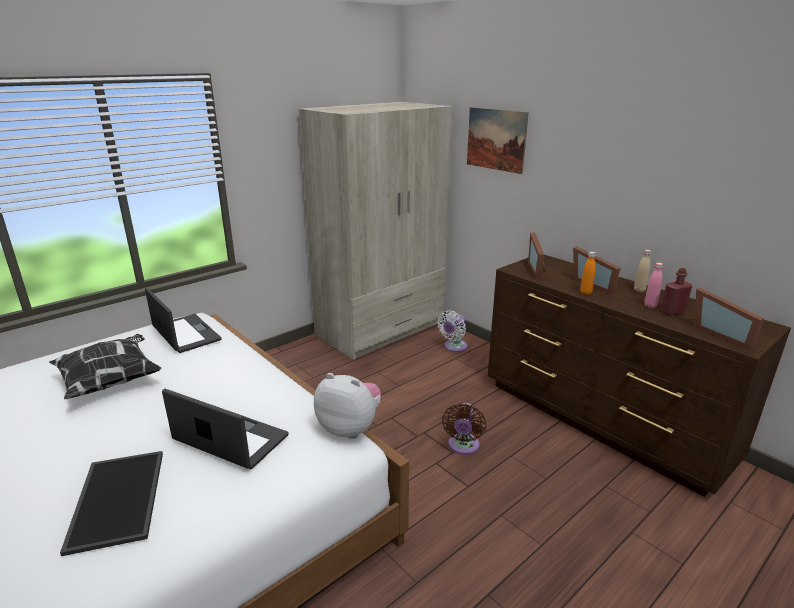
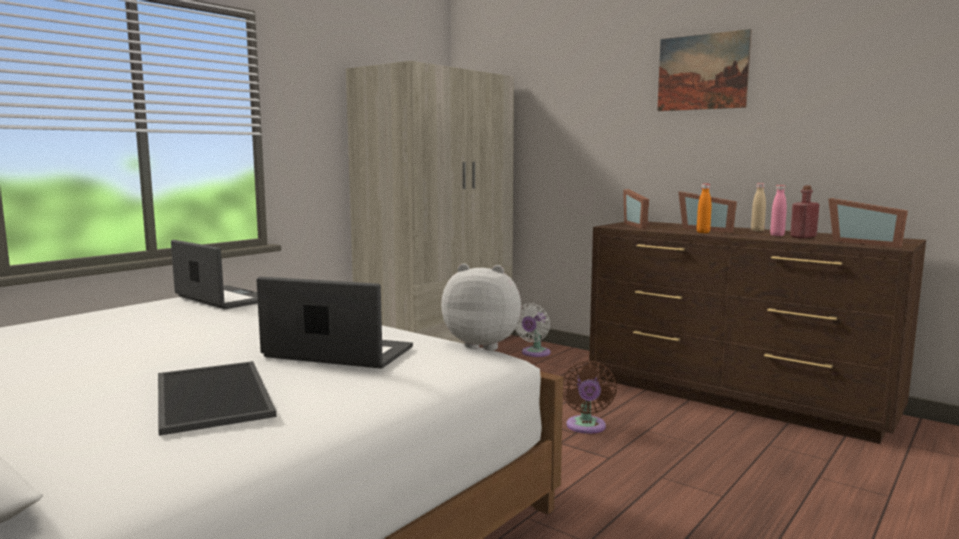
camera: 10 degrees left, 15 degrees down
pillow [49,334,162,399] -> none
picture [467,107,529,174] -> picture moved to [657,29,752,111]

